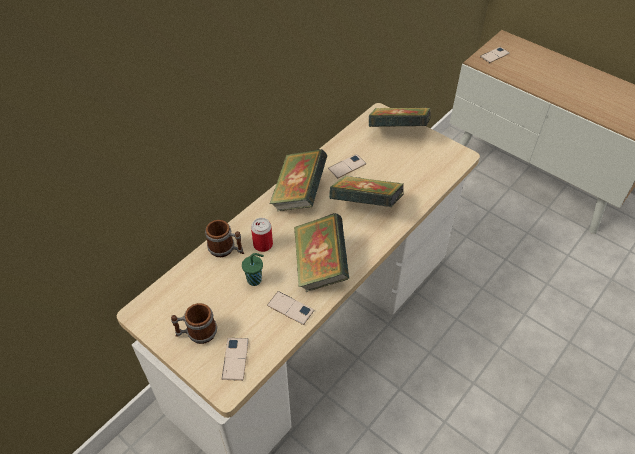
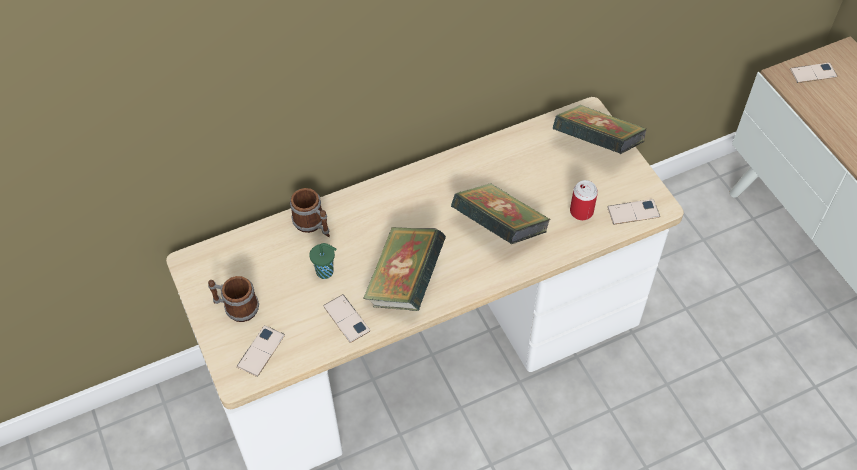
camera: 25 degrees right, 5 degrees up
can [251,218,273,252] -> can moved to [570,180,598,220]
book [270,149,327,211] -> none
phone [328,154,366,178] -> phone moved to [607,199,660,224]

